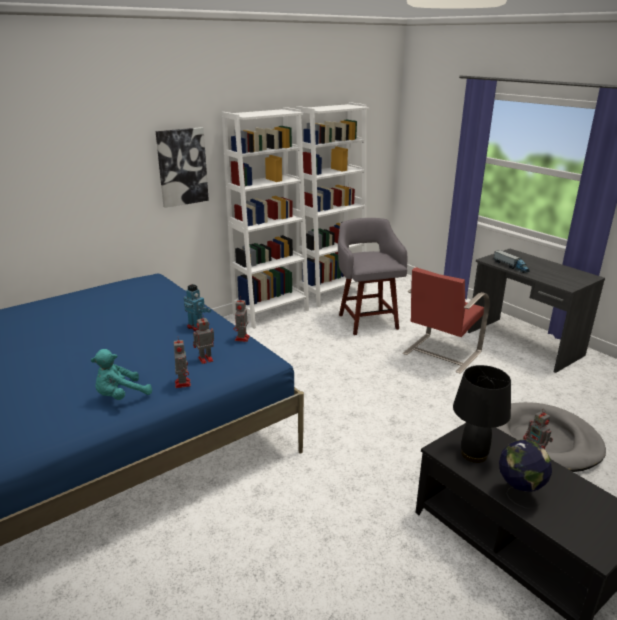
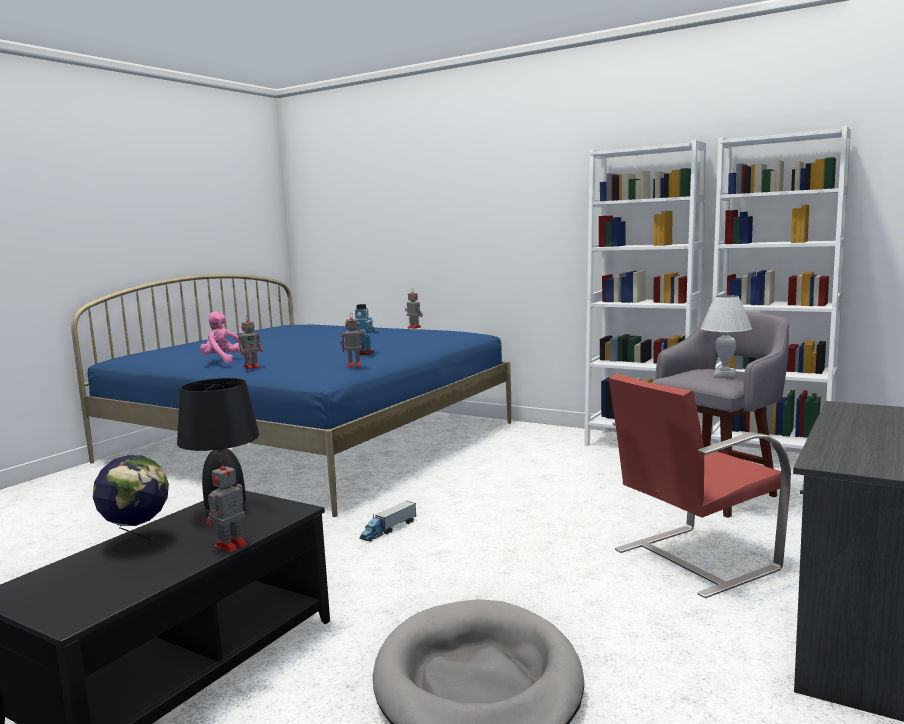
camera: 70 degrees right, 15 degrees down
turquoise plush toy [91,349,152,400] -> pink plush toy [200,311,252,363]
picture [156,127,209,208] -> none
toy robot [193,314,214,364] -> toy robot moved to [405,288,423,329]
red chair [403,267,490,373] -> red chair turned 45 degrees counterclockwise [609,374,791,598]
toy truck [494,250,530,273] -> toy truck moved to [359,501,416,542]
none -> white table lamp [701,295,752,377]

